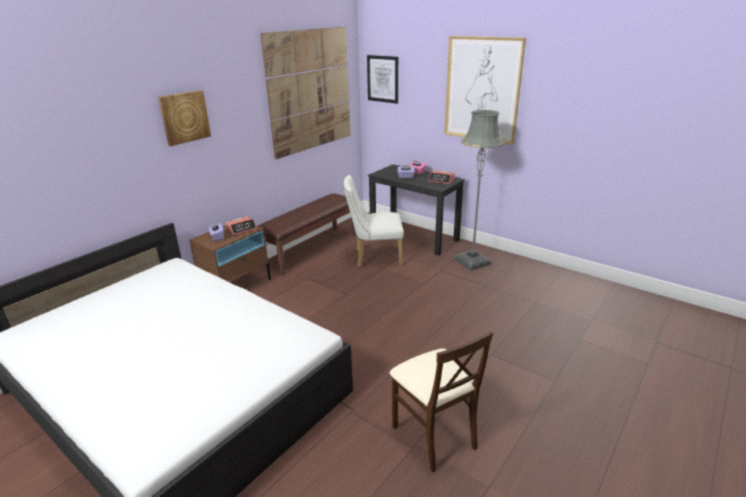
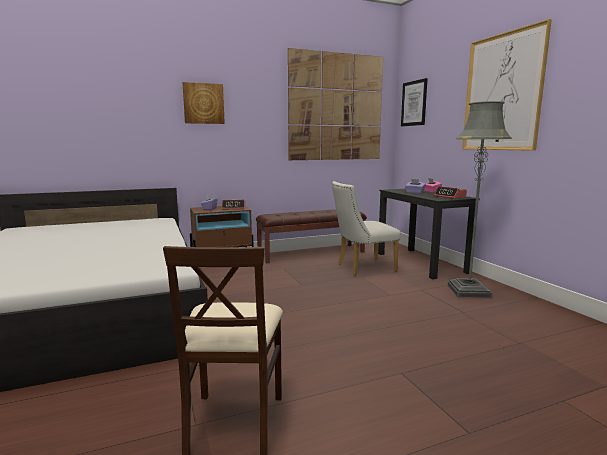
camera: 30 degrees right, 15 degrees down
white chair [343,175,404,267] -> white chair turned 45 degrees counterclockwise [332,181,401,276]

